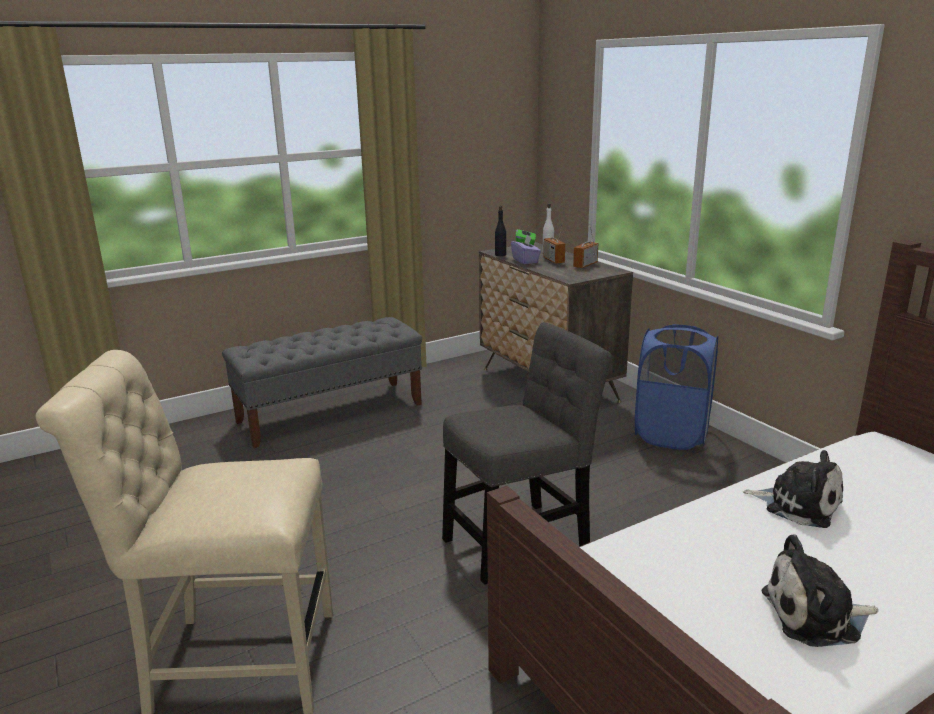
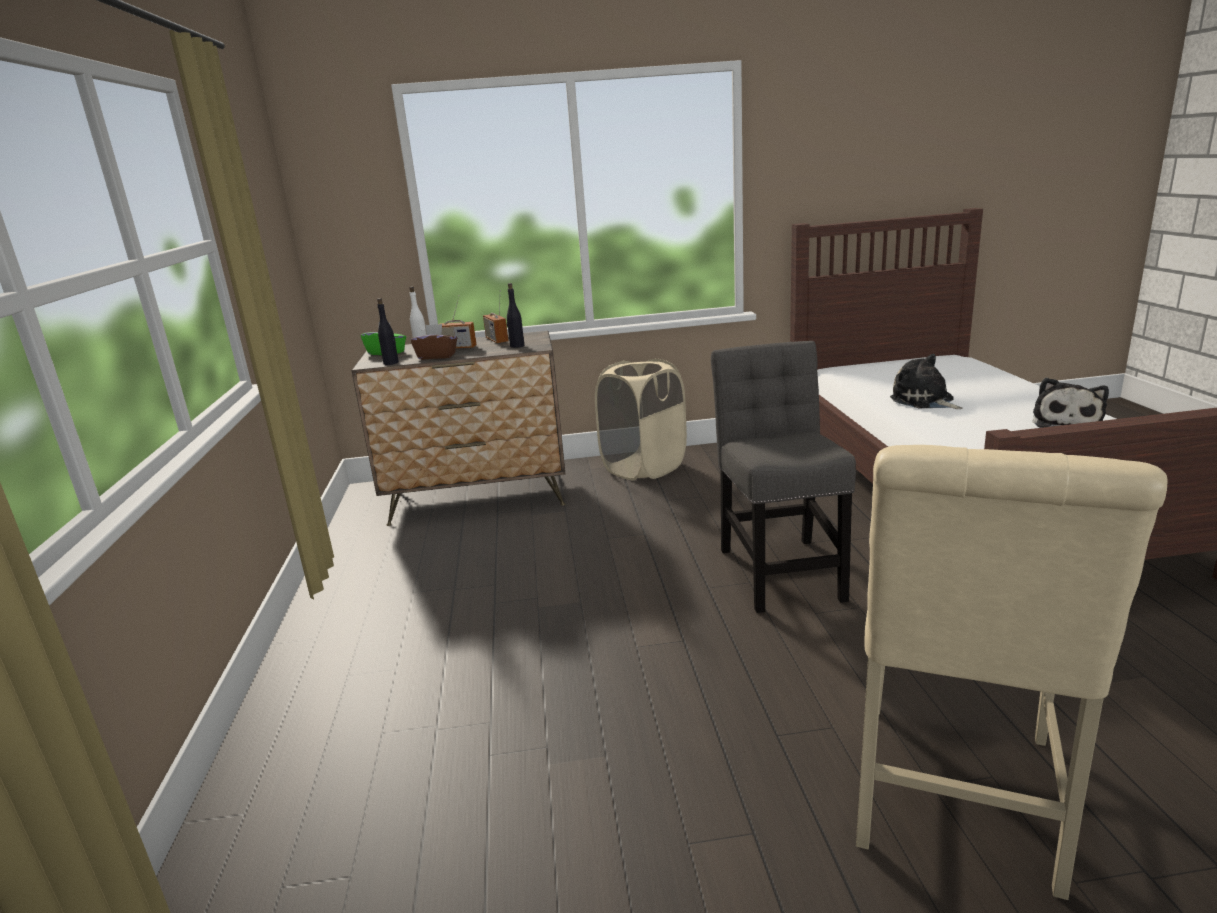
camera: 65 degrees left, 0 degrees up
grey bench [222,317,422,448] -> none
purple tissue box [511,235,541,264] -> brown tissue box [411,324,457,359]
blue laundry basket [635,324,718,450] -> beige laundry basket [595,359,687,480]
plush toy [743,450,843,528] -> plush toy turned 90 degrees counterclockwise [890,354,963,409]
none -> black bottle [507,283,524,348]

